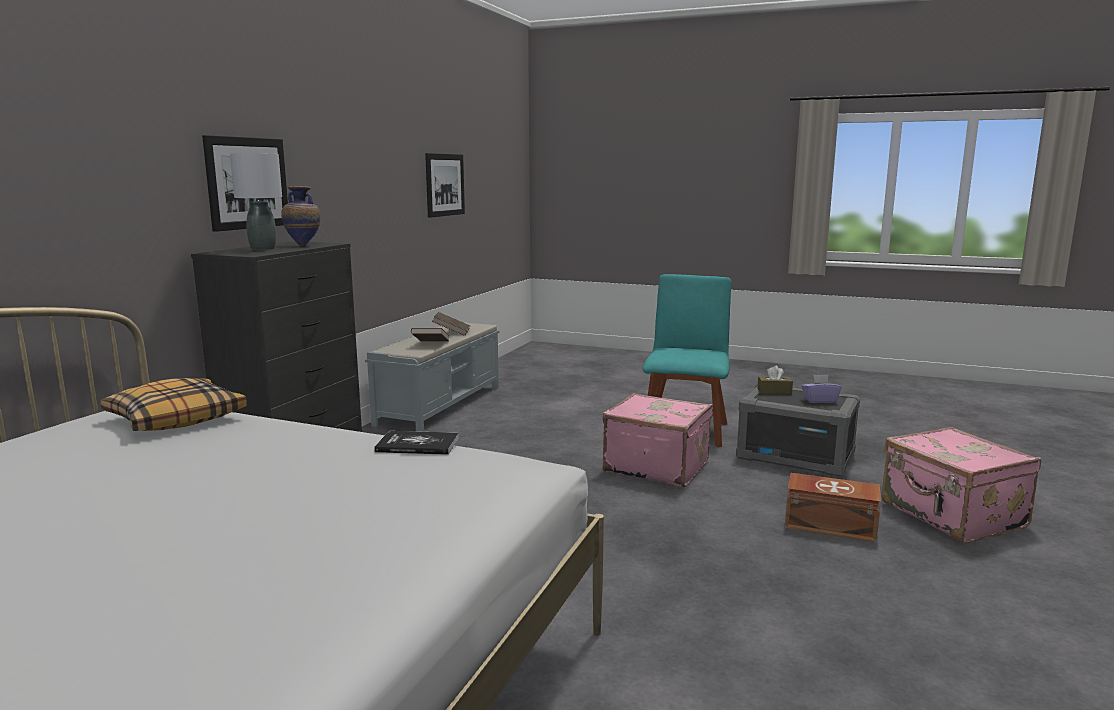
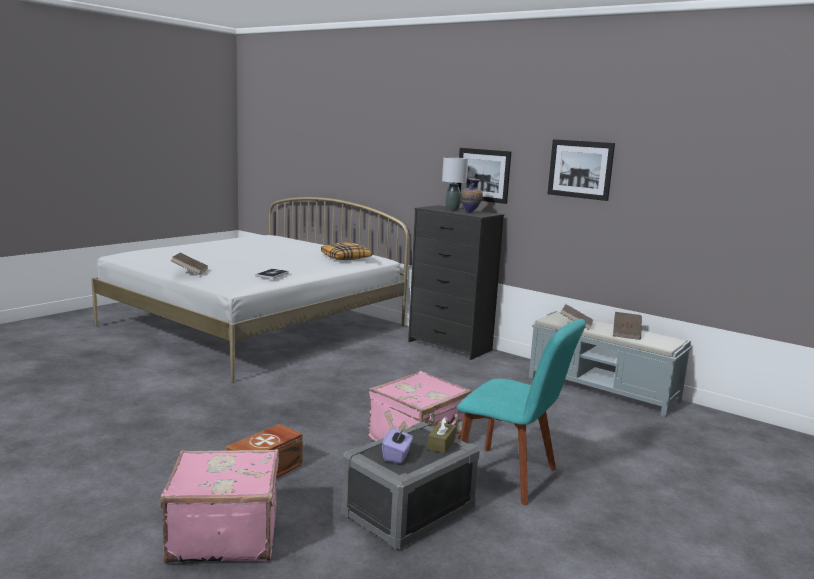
camera: 105 degrees right, 0 degrees up
picture [425,153,465,218] -> picture moved to [548,139,615,201]
none -> brown book [171,253,208,275]

